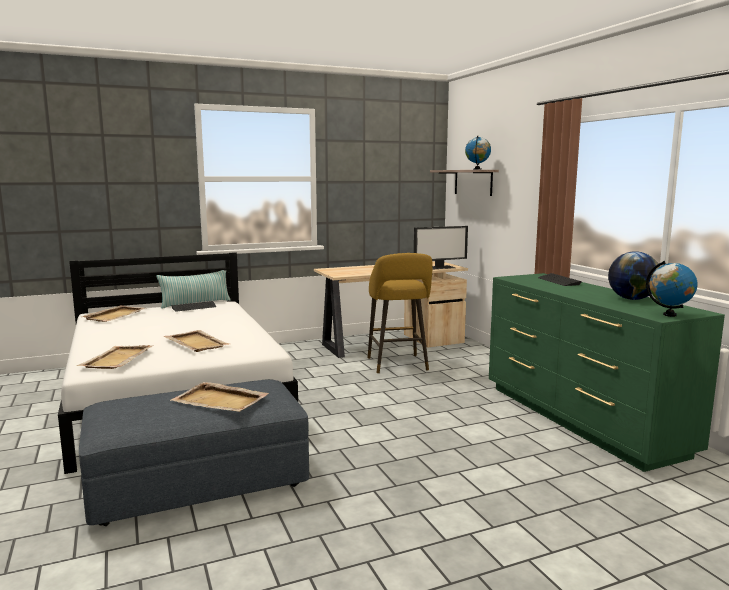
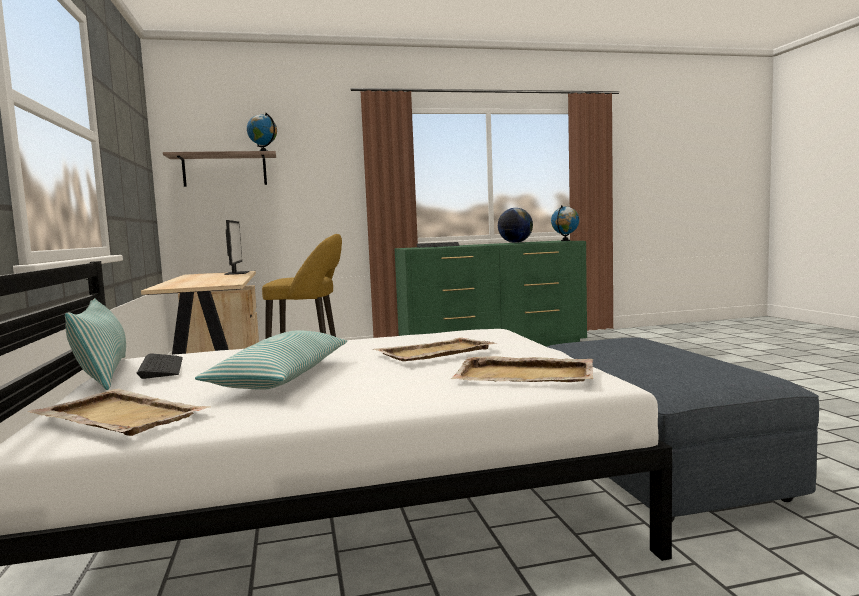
camera: 80 degrees left, 5 degrees down
beige tray [170,382,269,412] -> none
none -> pillow [195,330,347,390]

